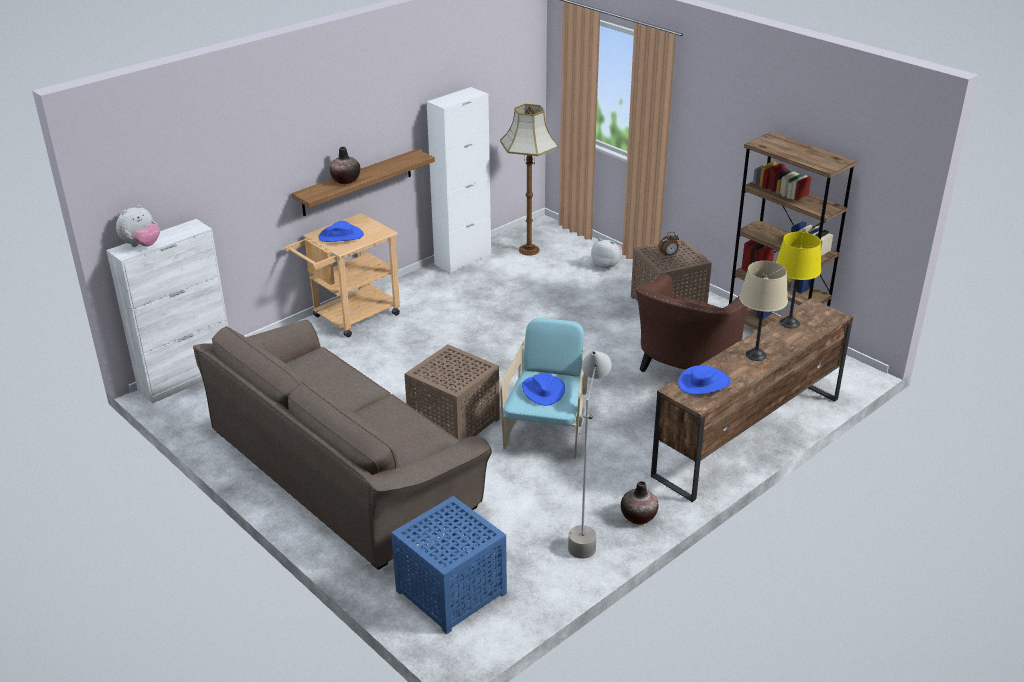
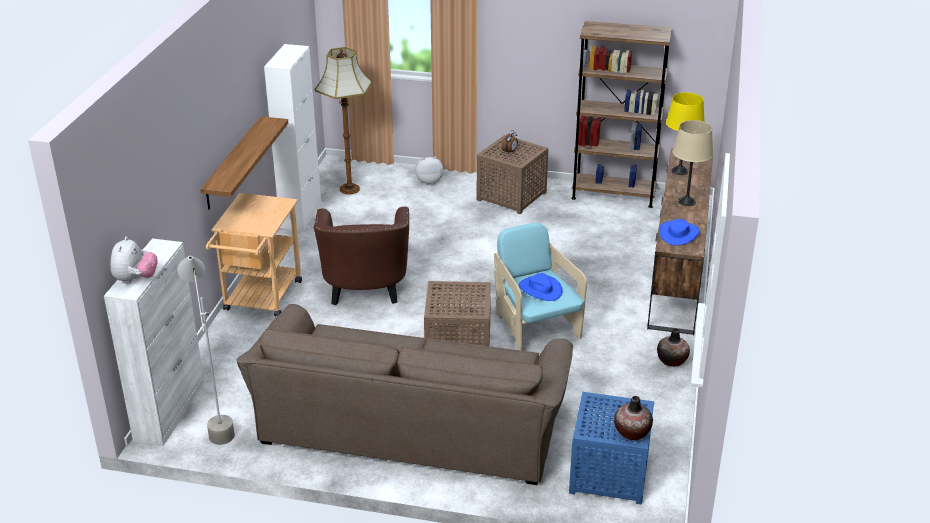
camera: 35 degrees left, 0 degrees up
blue hat [318,221,364,242] -> none
vase [330,147,360,184] -> vase moved to [614,396,653,440]
grey floor lamp [568,351,611,559] -> grey floor lamp moved to [178,255,235,445]
brown armchair [636,272,748,372] -> brown armchair moved to [314,207,409,305]

